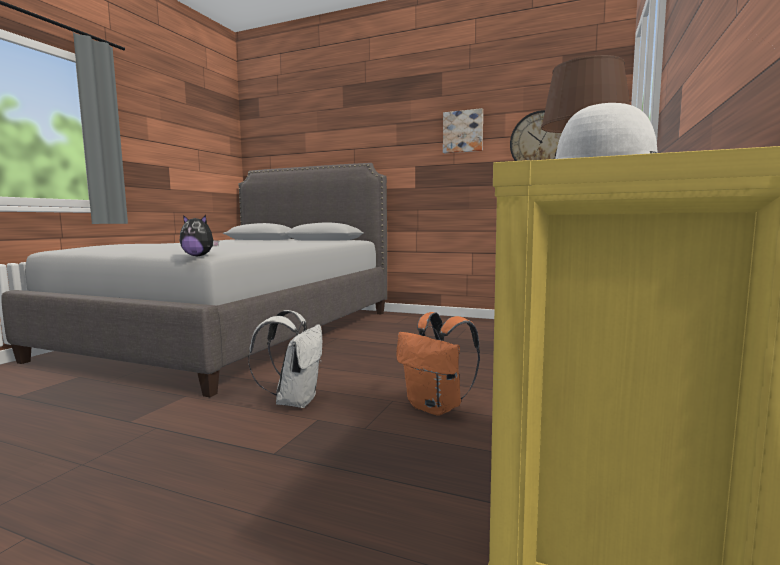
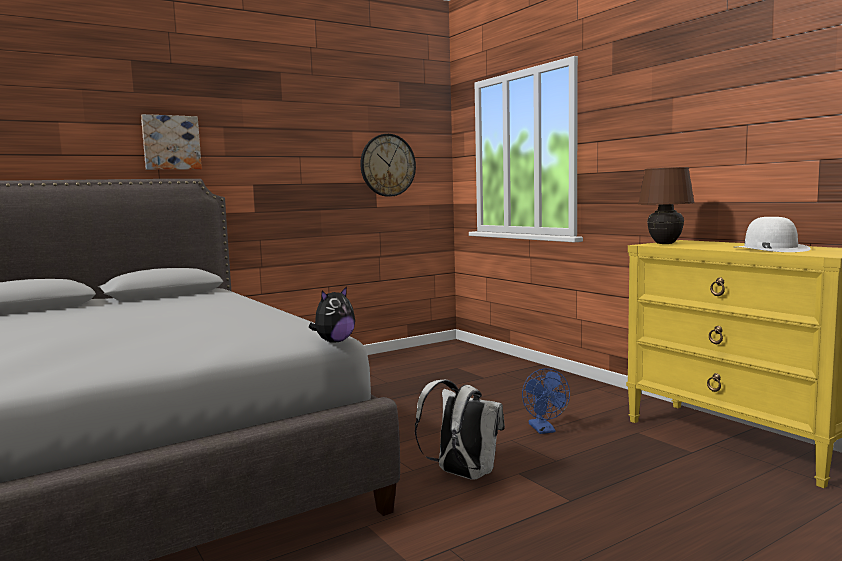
camera: 55 degrees left, 0 degrees up
orange backpack [396,312,480,416] -> blue fan [522,368,570,434]
picture [443,108,483,153] -> picture moved to [141,114,202,170]

